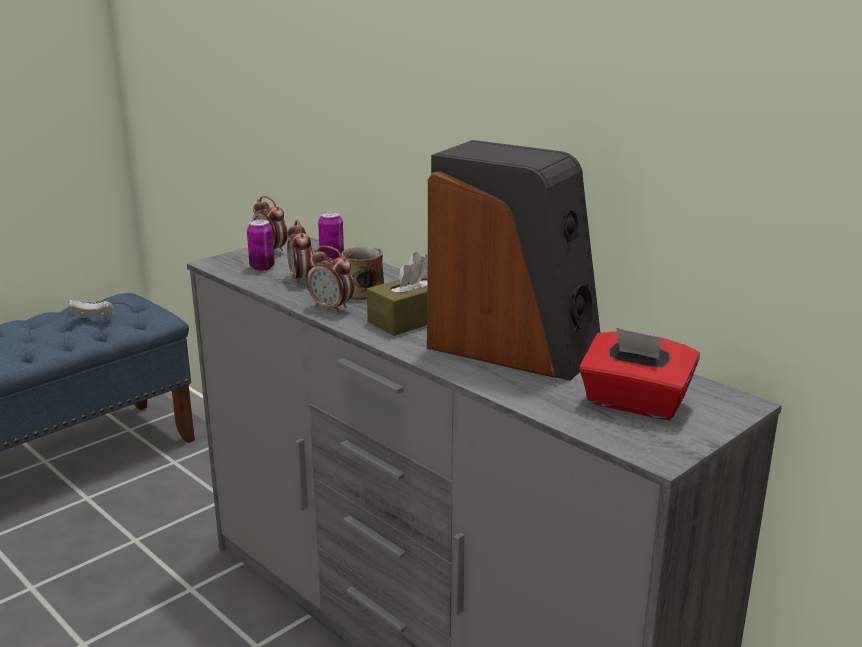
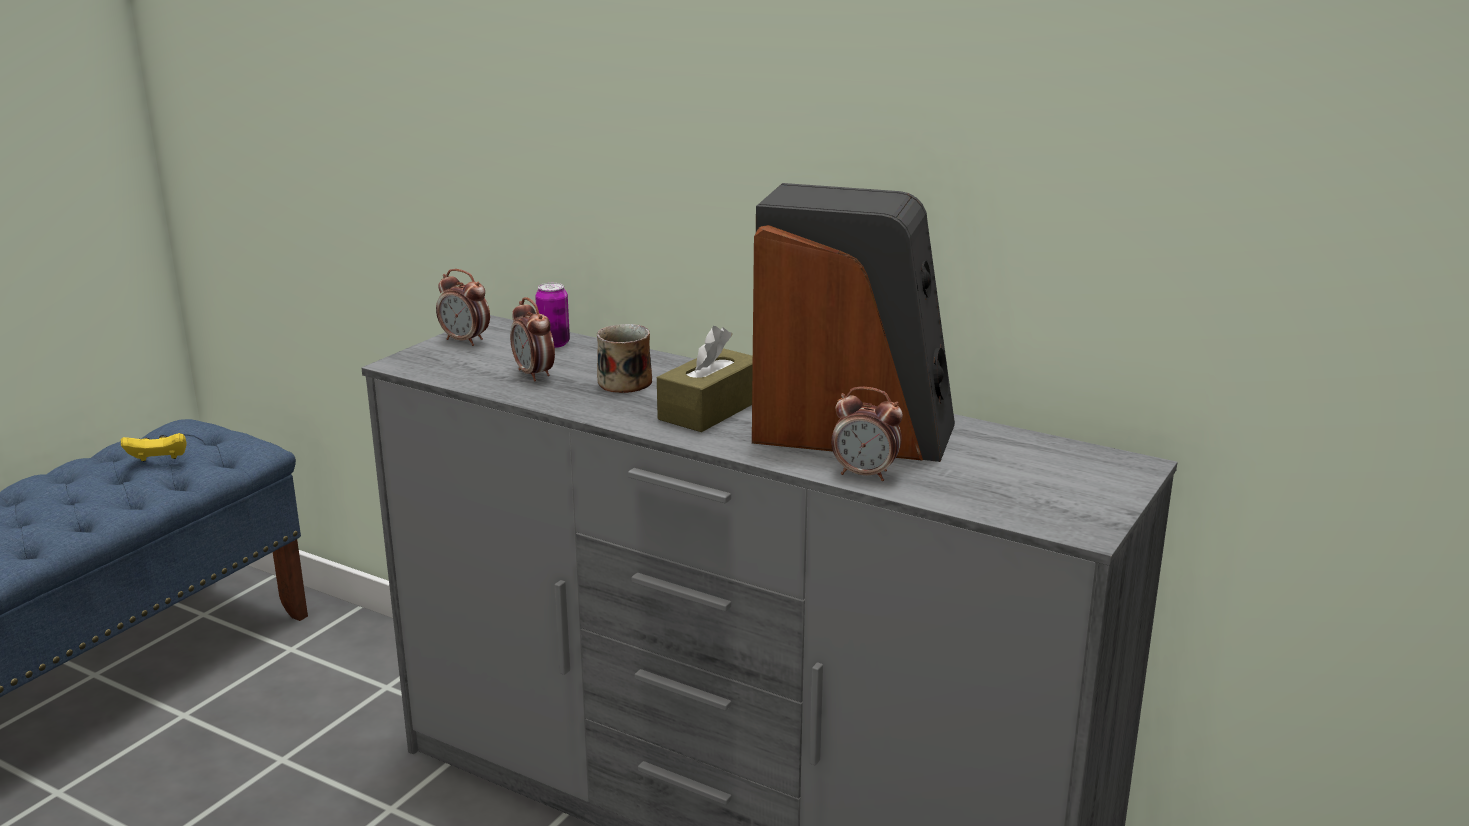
camera: 15 degrees left, 0 degrees up
white game controller [68,300,114,319] -> yellow game controller [121,433,187,461]
can [247,220,275,271] -> none
alarm clock [307,245,354,314] -> alarm clock moved to [831,387,903,481]
red tissue box [579,327,700,420] -> none

